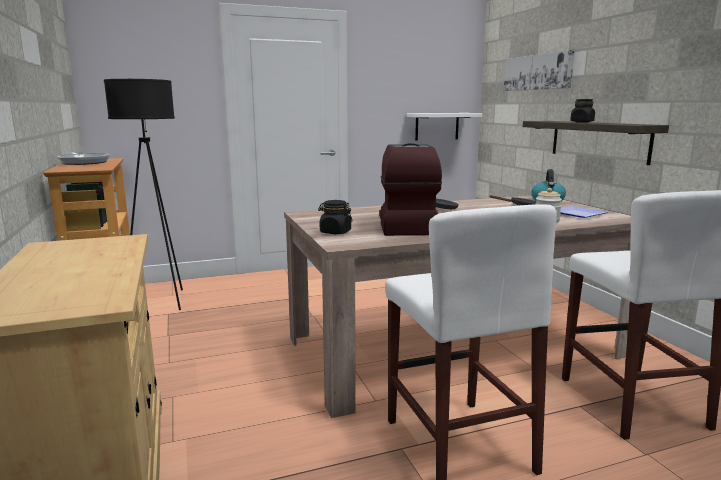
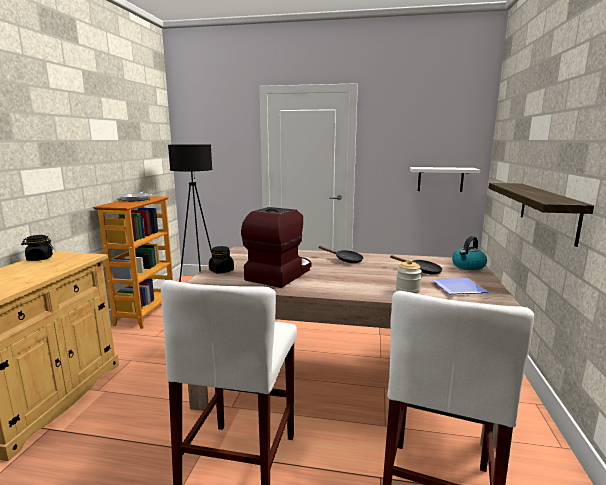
camera: 30 degrees right, 0 degrees up
picture [504,50,575,91] -> none
black jar [570,99,595,123] -> black jar moved to [21,235,54,261]

